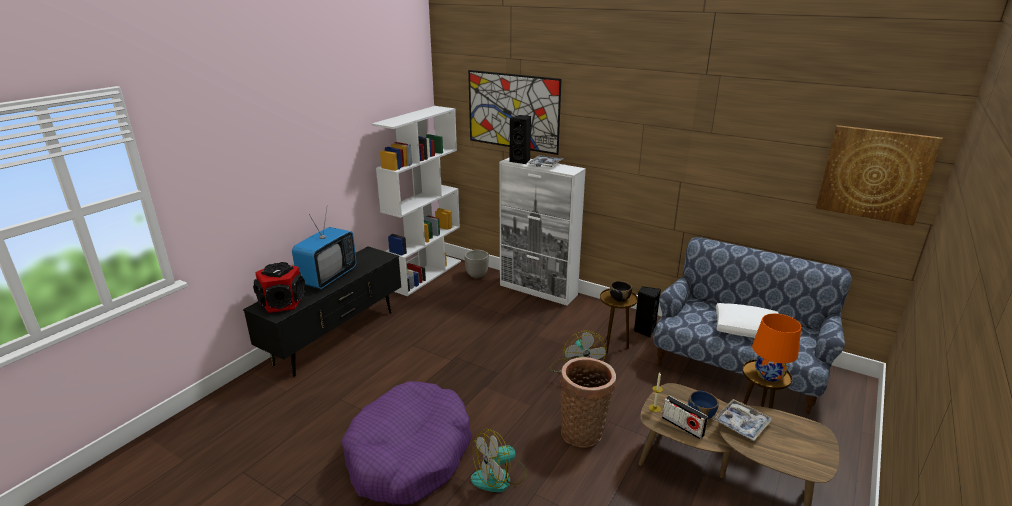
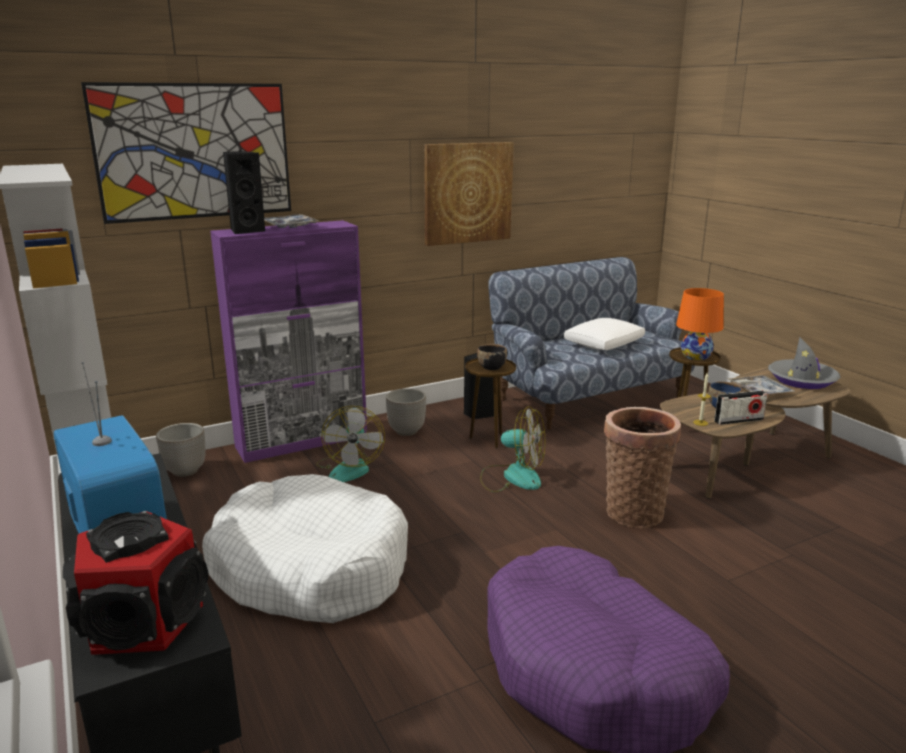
camera: 60 degrees left, 5 degrees down
fan [471,429,527,492] -> fan moved to [316,406,385,482]
white cabinet [499,157,586,306] -> purple cabinet [210,220,367,463]
picture [816,125,943,226] -> picture moved to [424,142,514,246]
none -> white dog bed [202,474,408,623]
none -> planter [385,388,426,436]
none -> grey hat [768,337,841,389]

